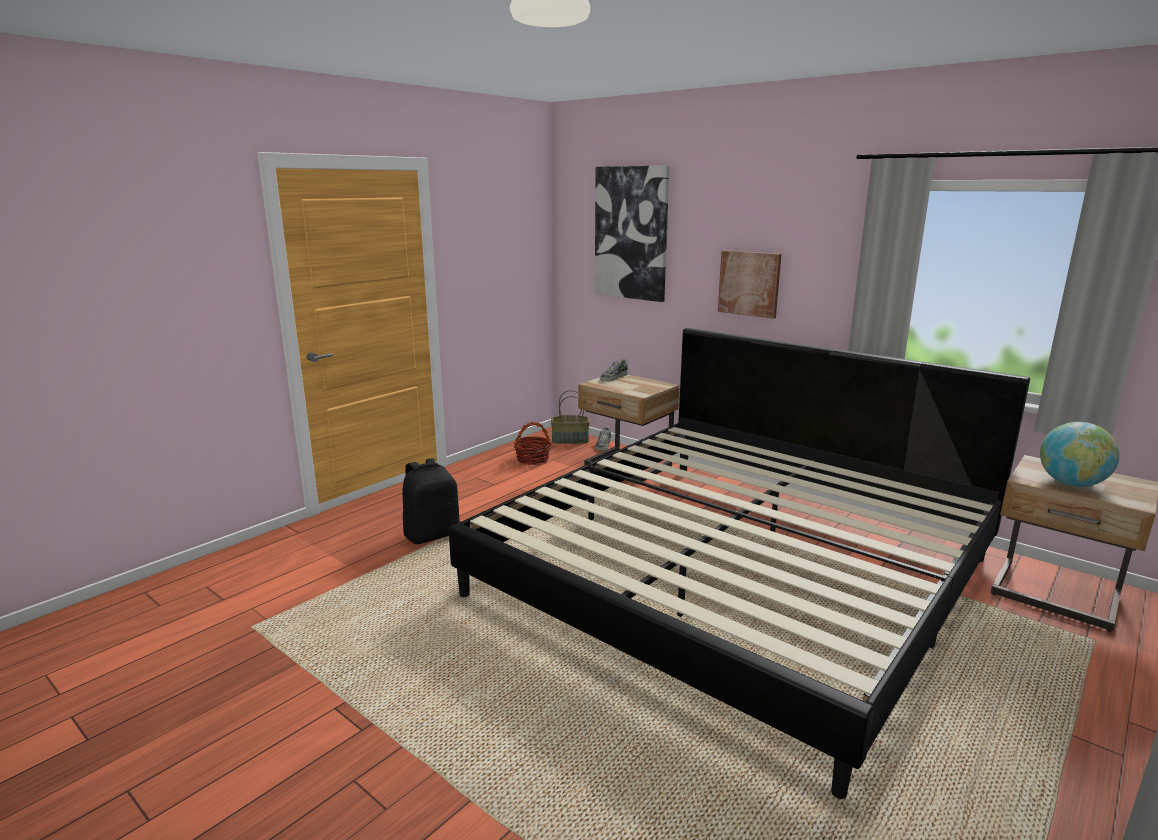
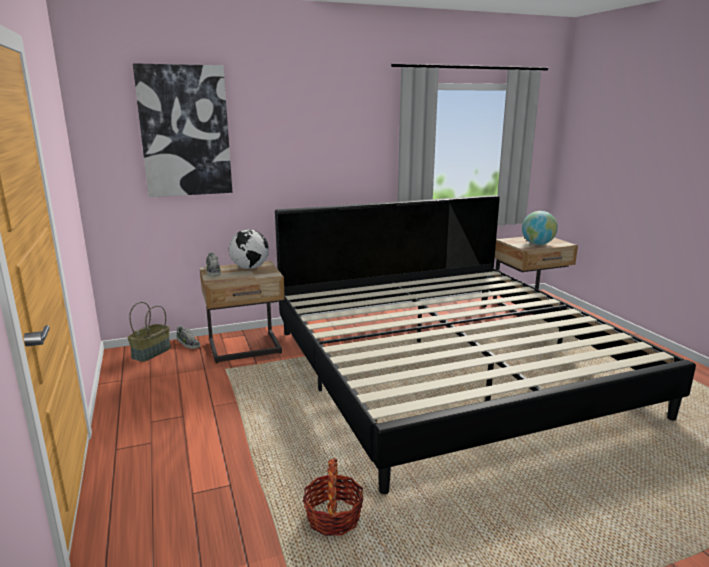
camera: 60 degrees left, 0 degrees up
black backpack [403,458,460,544] -> none
basket [514,422,551,465] -> basket moved to [303,458,364,536]
picture [718,250,782,319] -> none
none -> globe [229,229,269,269]

